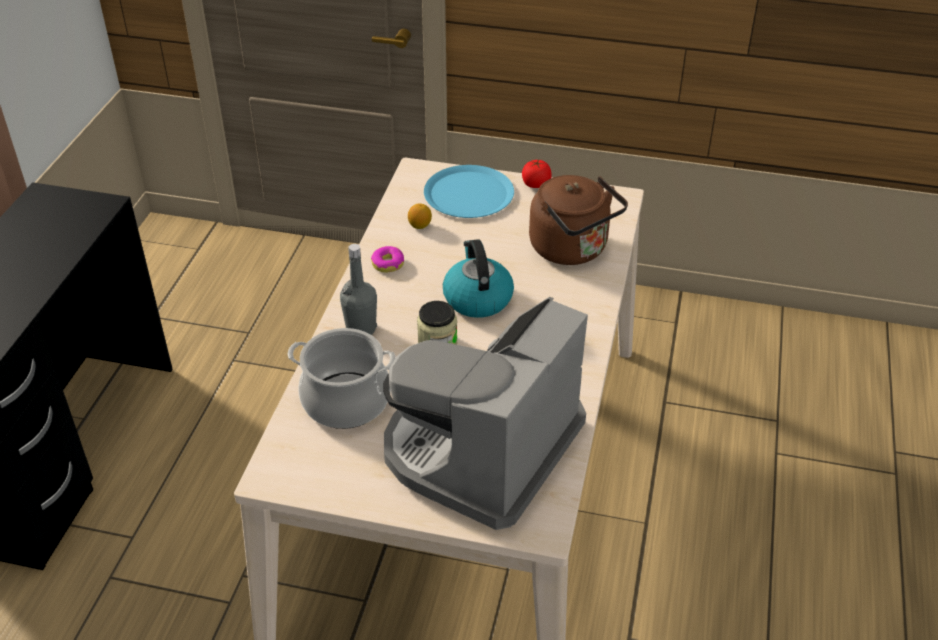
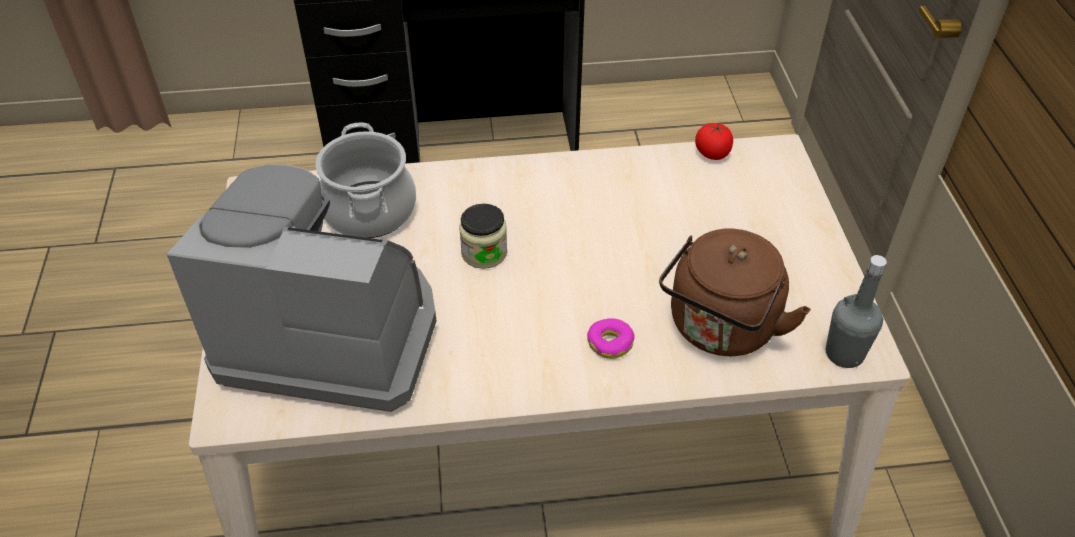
camera: 70 degrees right, 5 degrees up
grey bottle [340,244,377,335] -> grey bottle moved to [826,255,887,368]
donut [371,246,404,272] -> donut moved to [587,318,634,359]
lemon [408,203,432,229] -> none
blue plate [424,165,514,218] -> none
kettle [443,239,514,318] -> none
tomato [522,160,552,188] -> tomato moved to [695,123,733,160]

